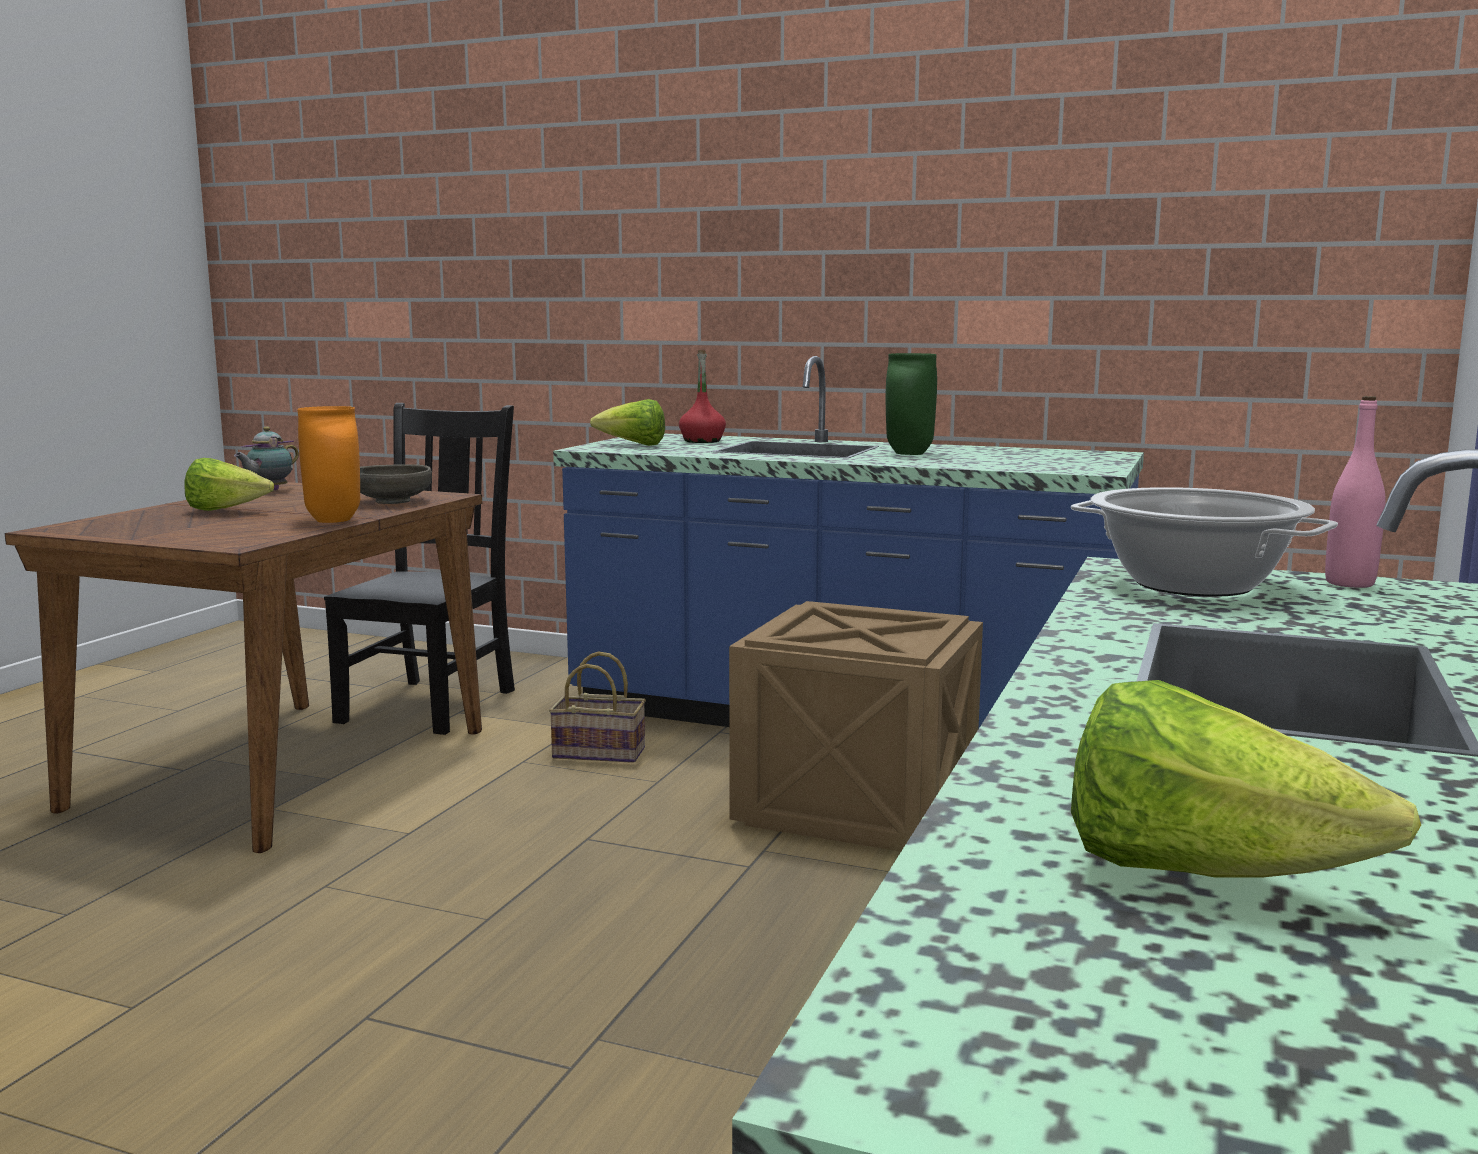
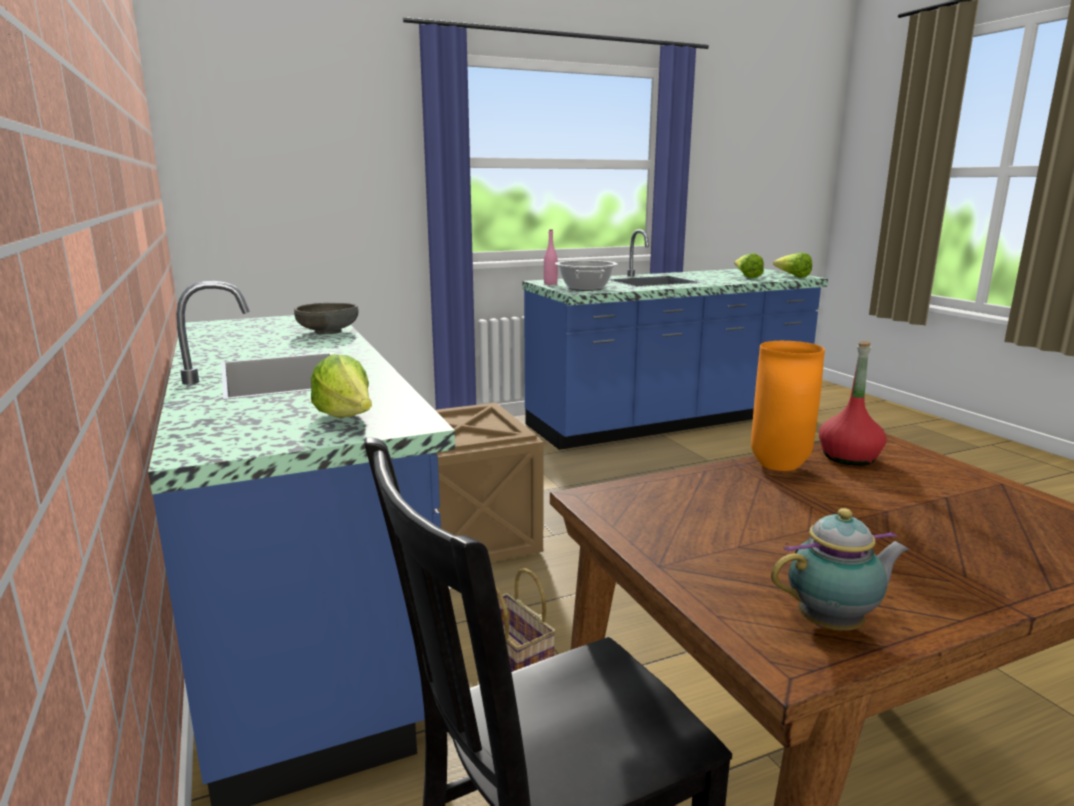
camera: 135 degrees left, 5 degrees up
lettuce [185,458,274,511] -> lettuce moved to [773,252,812,278]
grey bowl [360,464,432,504] -> grey bowl moved to [294,303,358,334]
red bottle [679,350,726,443] -> red bottle moved to [819,341,886,466]
green vase [886,353,937,455] -> none

